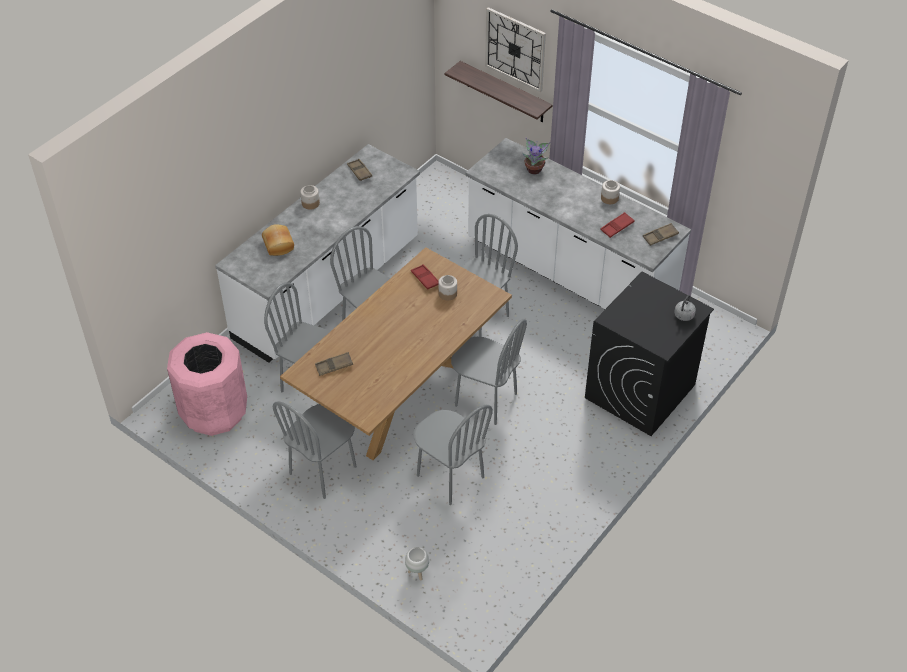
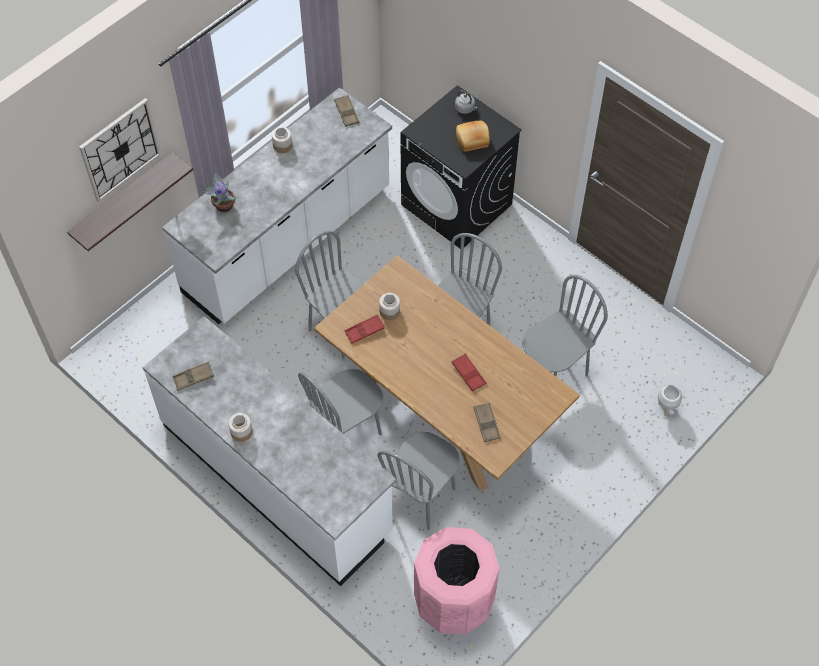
camera: 85 degrees left, 10 degrees up
bread [262,224,294,256] -> bread moved to [456,120,490,152]
grey chair [273,401,356,499] -> none
red tray [600,212,635,238] -> red tray moved to [451,354,486,392]

